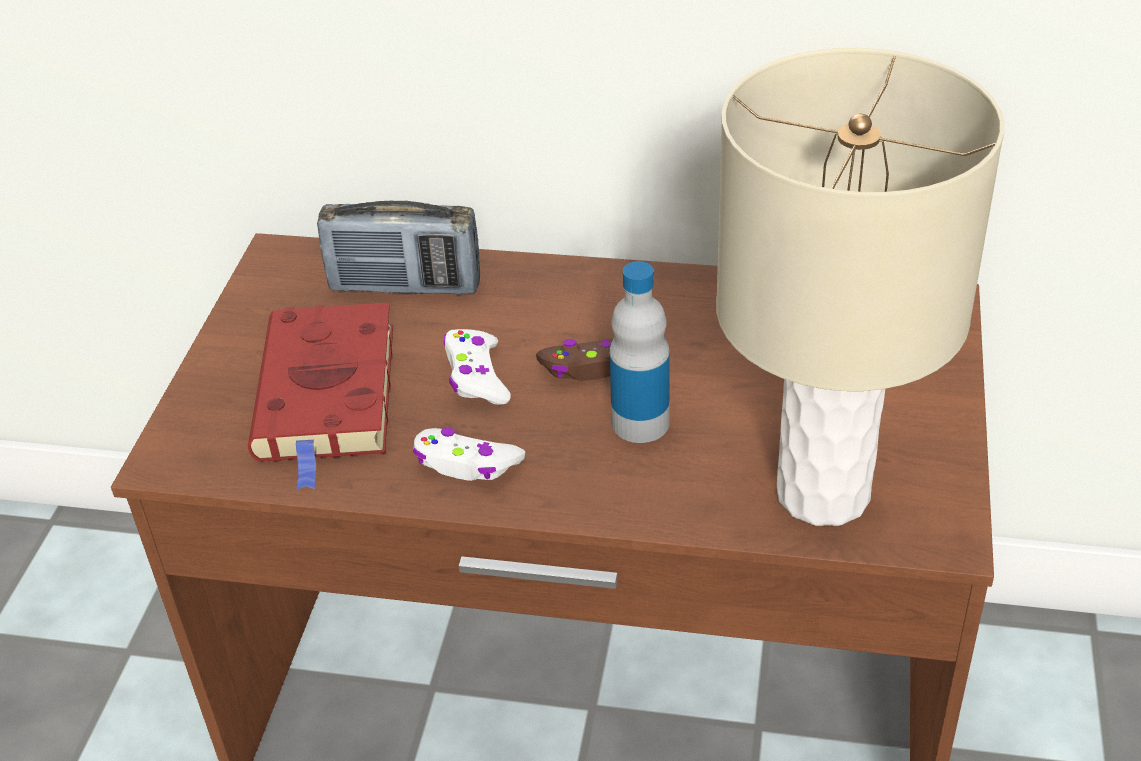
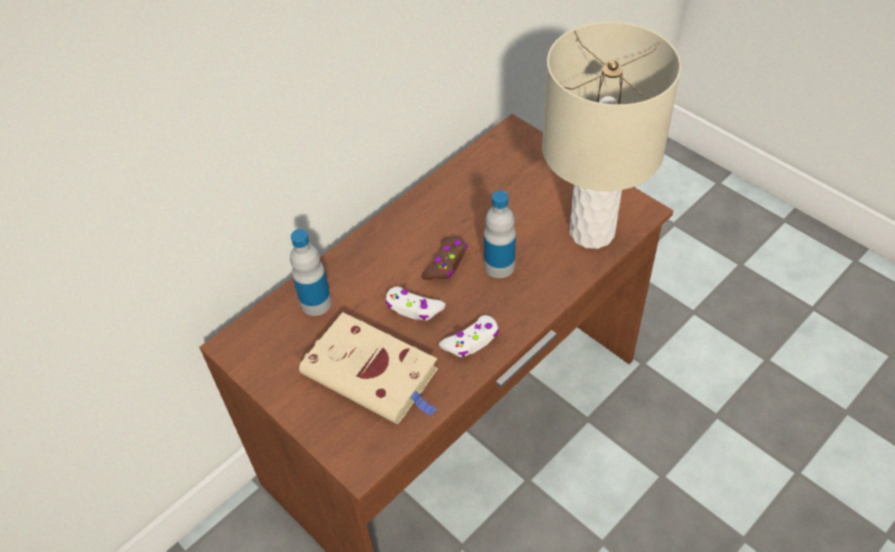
camera: 55 degrees left, 10 degrees up
red book [248,302,393,490] -> beige book [299,312,438,424]
radio [317,201,480,295] -> bottle [290,229,332,316]

